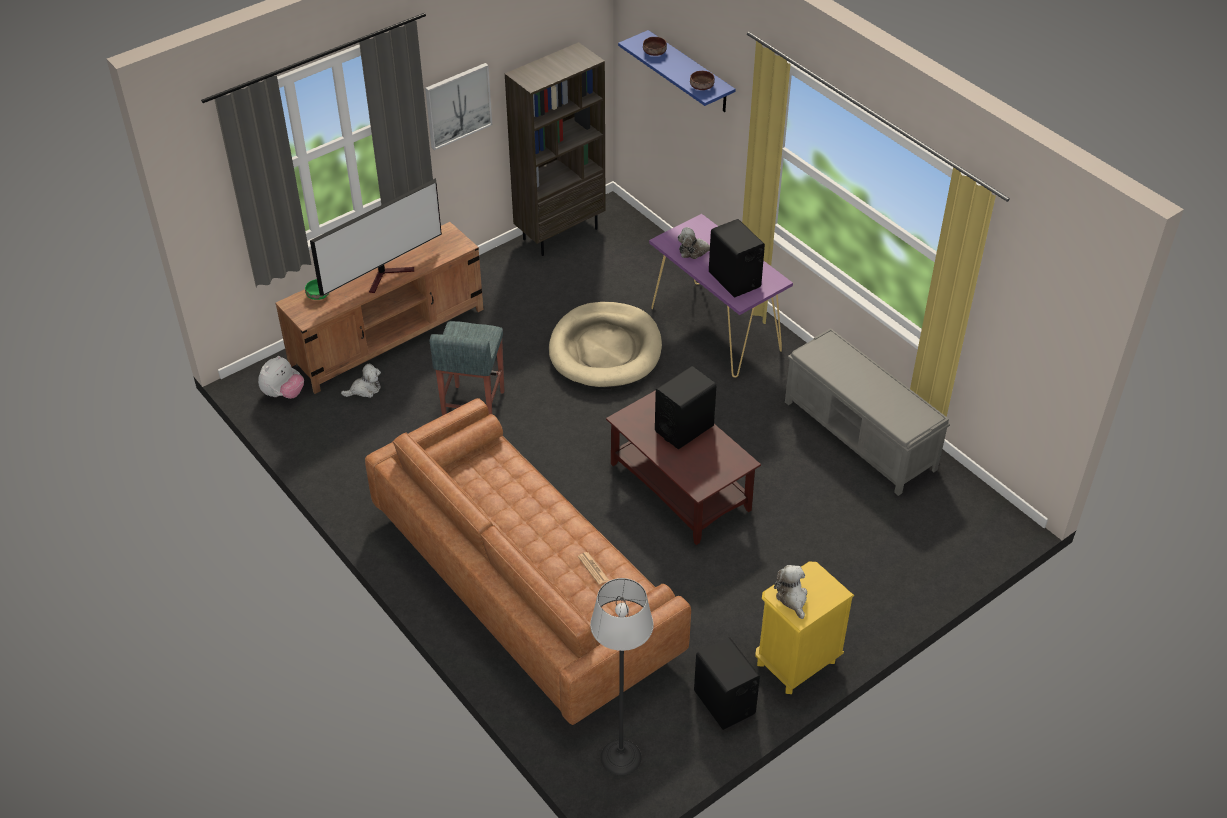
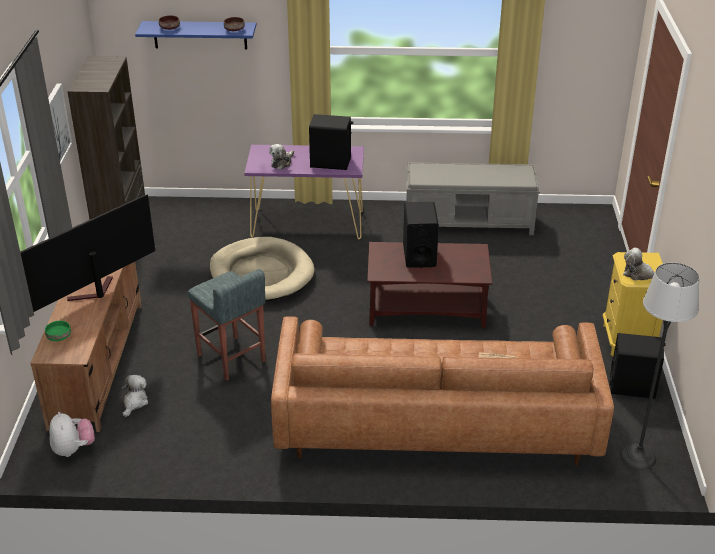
camera: 50 degrees left, 10 degrees down
television [310,178,442,296] -> television turned 135 degrees counterclockwise [20,195,155,312]

